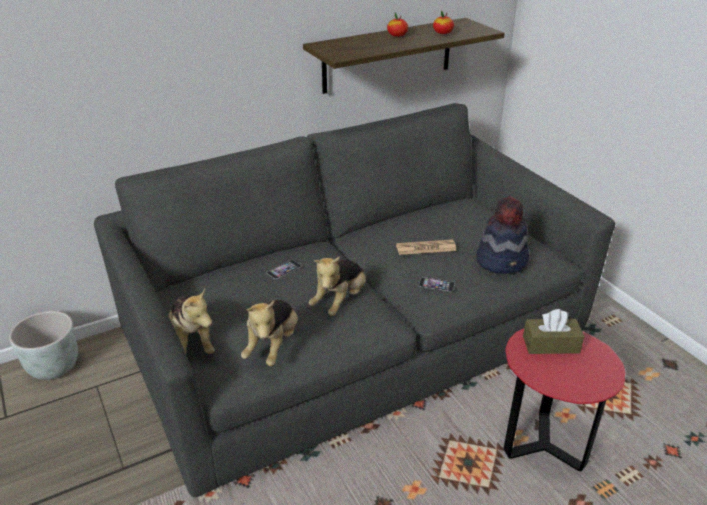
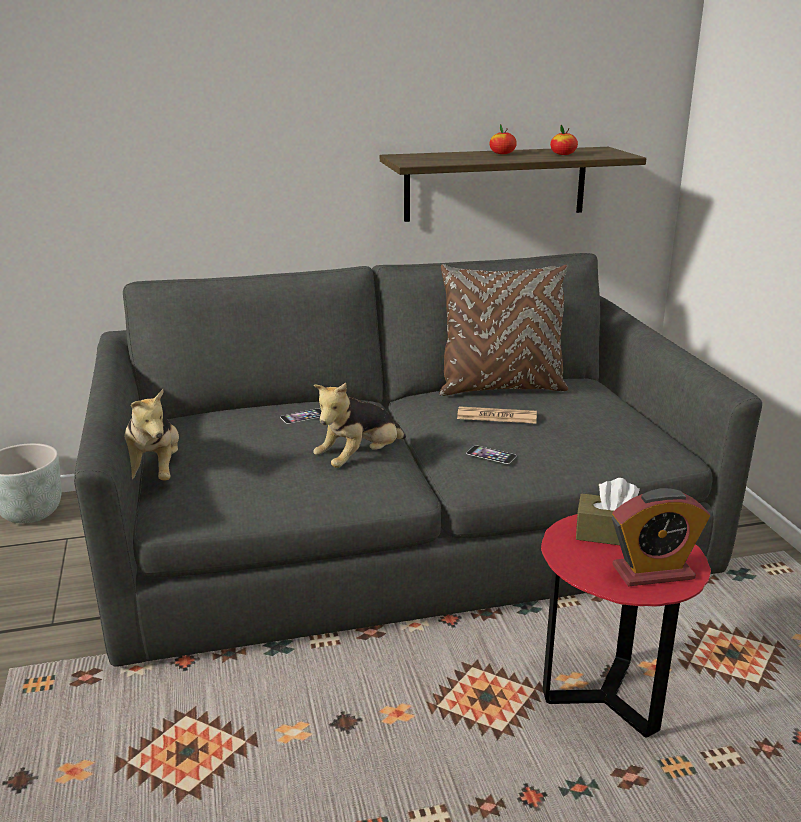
camera: 15 degrees right, 10 degrees down
plush toy [241,299,298,366] -> none
hat [476,196,529,274] -> none
none -> brown pillow [439,264,568,396]
none -> alarm clock [612,488,710,586]

